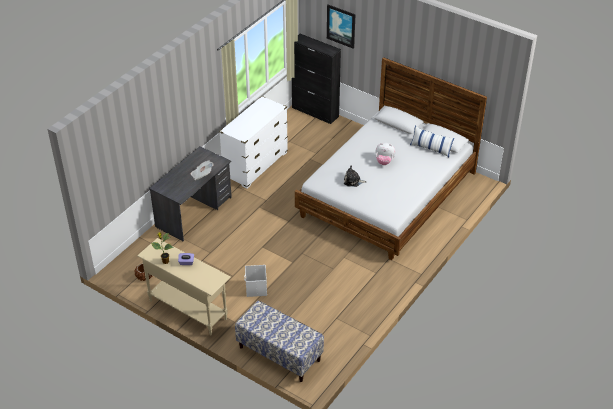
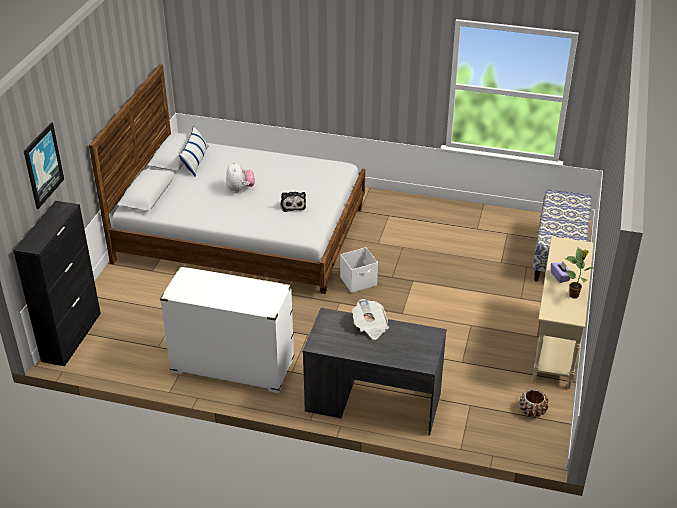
camera: 110 degrees left, 5 degrees down
white storage box [244,265,267,297] -> white storage box moved to [340,247,378,293]

